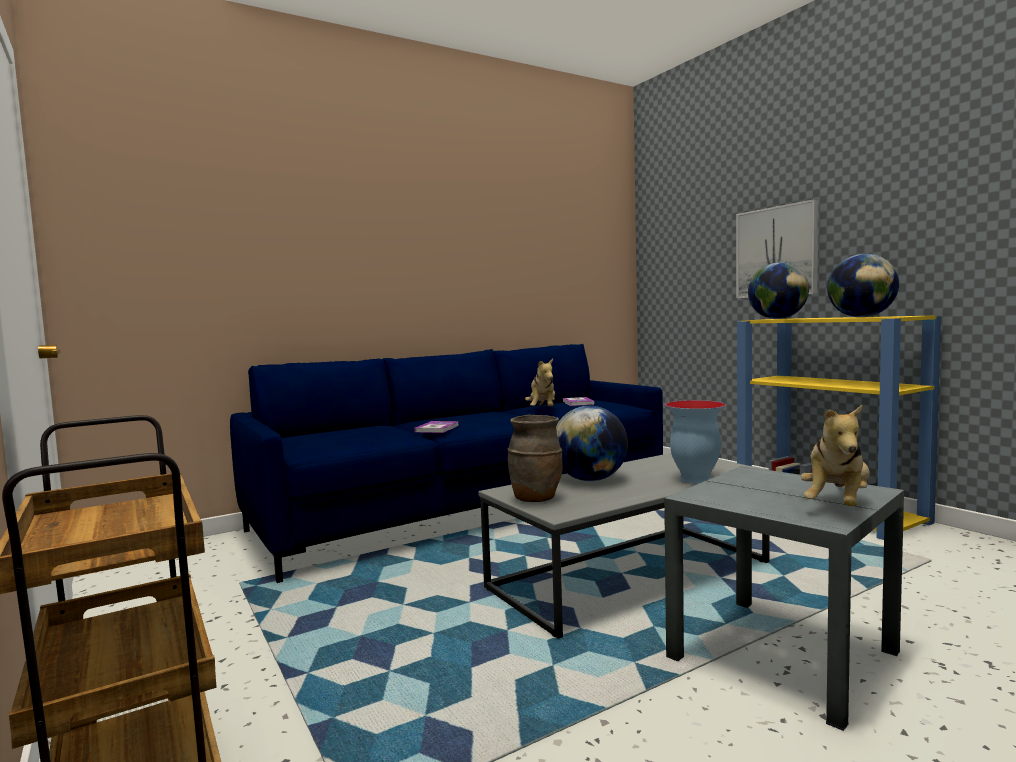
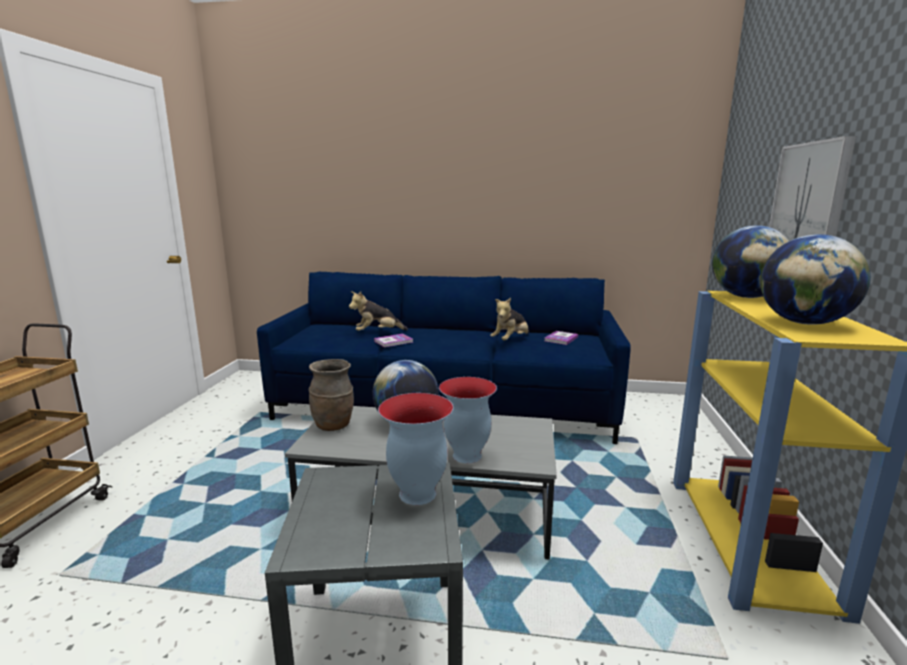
camera: 40 degrees right, 10 degrees up
plush toy [801,405,870,506] -> plush toy moved to [349,291,408,331]
none -> vase [378,393,453,505]

